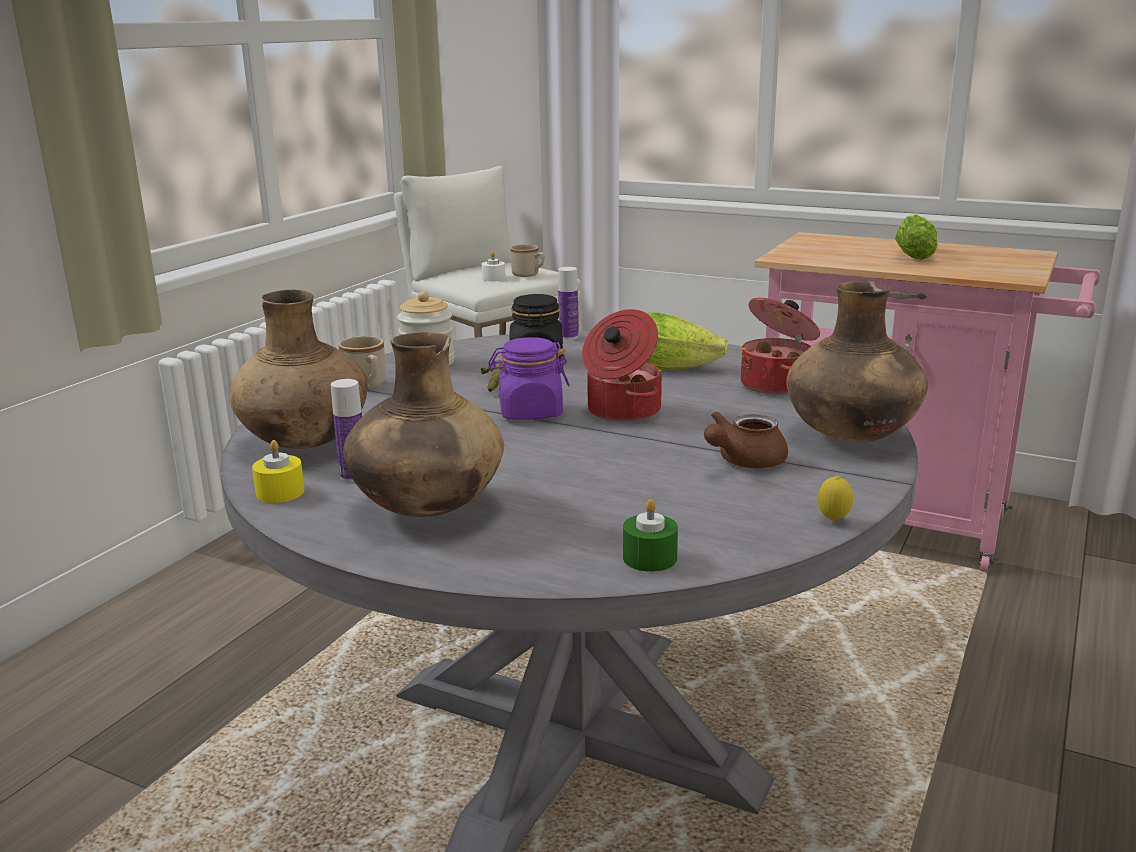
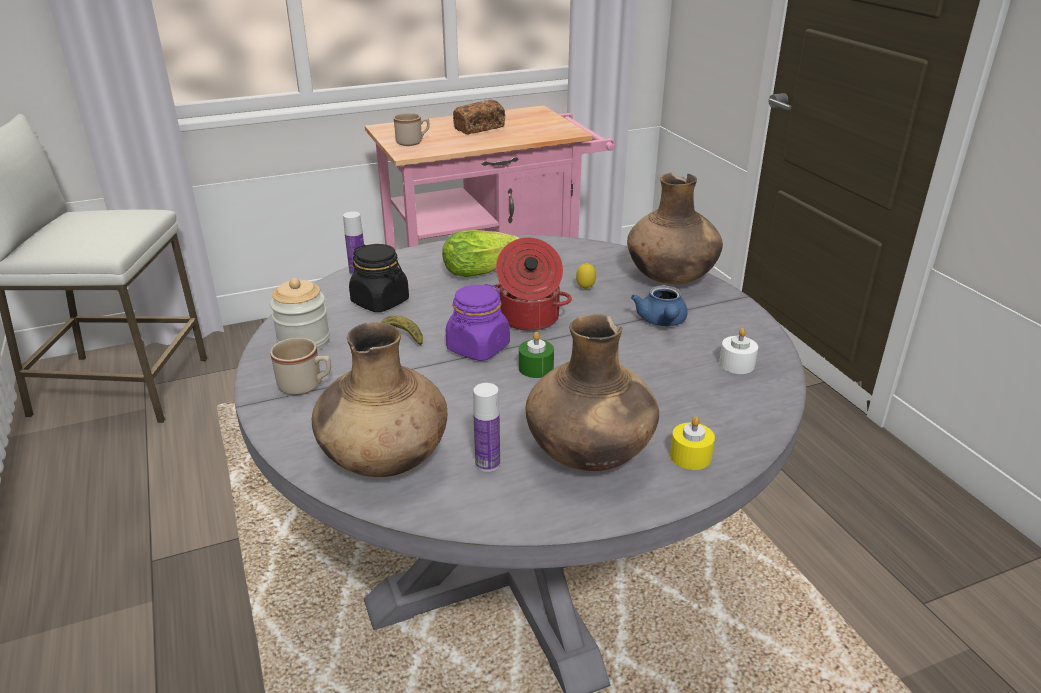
camera: 50 degrees left, 10 degrees up
yellow candle [252,440,304,503] -> yellow candle moved to [670,416,715,470]
white candle [482,251,505,281] -> white candle moved to [719,328,758,374]
beige mug [510,245,545,277] -> beige mug moved to [394,113,429,146]
green candle [623,499,678,572] -> green candle moved to [519,332,554,378]
brown teapot [704,411,788,468] -> blue teapot [631,285,688,326]
cooking pot [741,298,820,395] -> none
lemon [818,476,853,521] -> lemon moved to [576,263,596,289]
lettuce [895,214,938,260] -> bread [453,100,505,135]

